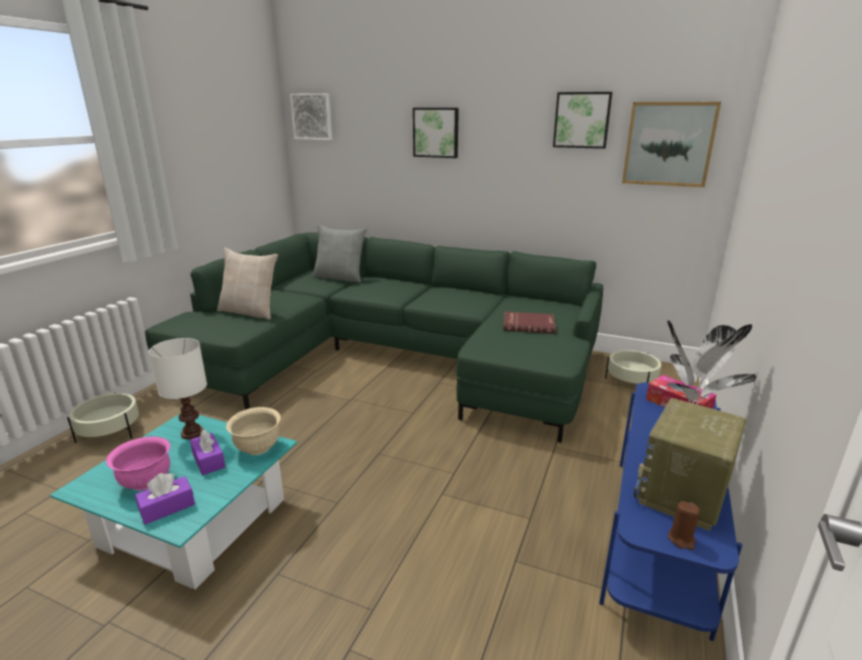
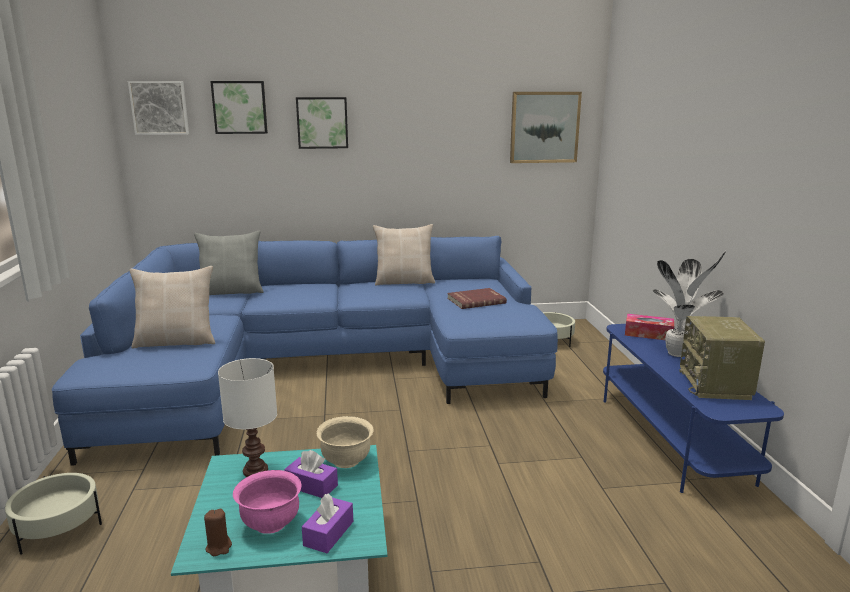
camera: 30 degrees left, 5 degrees down
green sofa [145,232,603,443] -> blue sofa [52,236,558,466]
picture [553,92,612,149] -> picture moved to [210,81,268,134]
brown candle [668,501,700,550] -> brown candle moved to [204,509,232,556]
none -> beige pillow [373,224,435,285]

